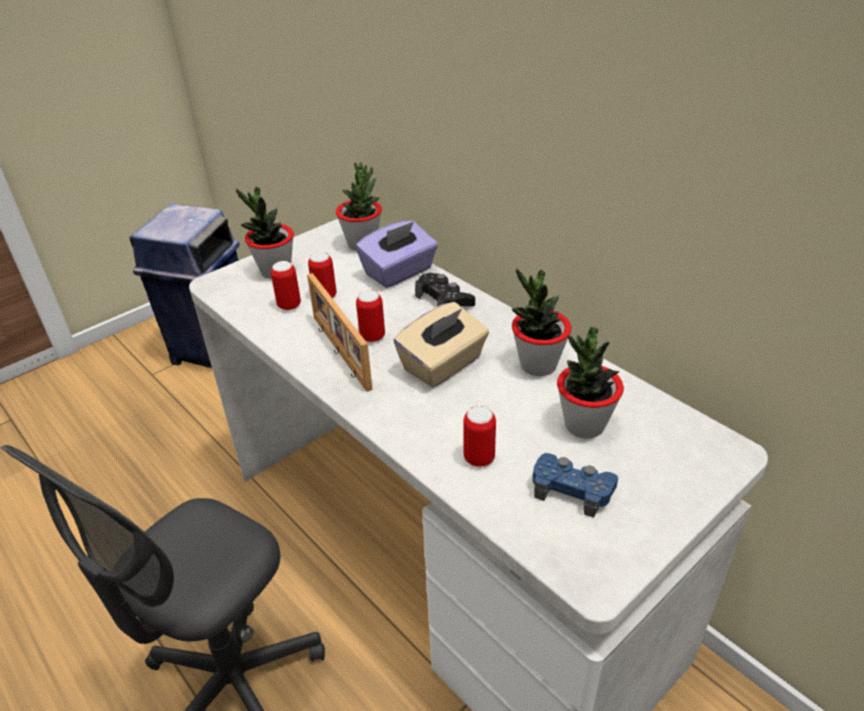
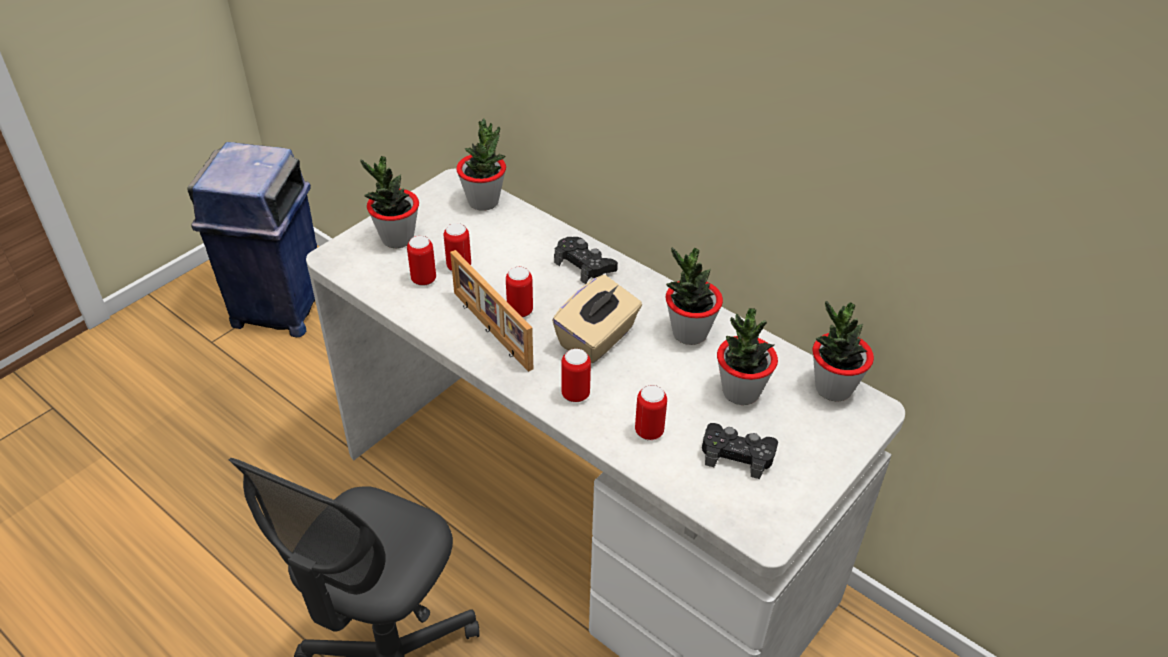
camera: 10 degrees left, 5 degrees up
purple tissue box [356,221,438,288] -> none
blue game controller [532,453,618,518] -> black game controller [702,423,778,479]
none -> can [561,349,591,402]
none -> potted plant [813,301,874,402]

